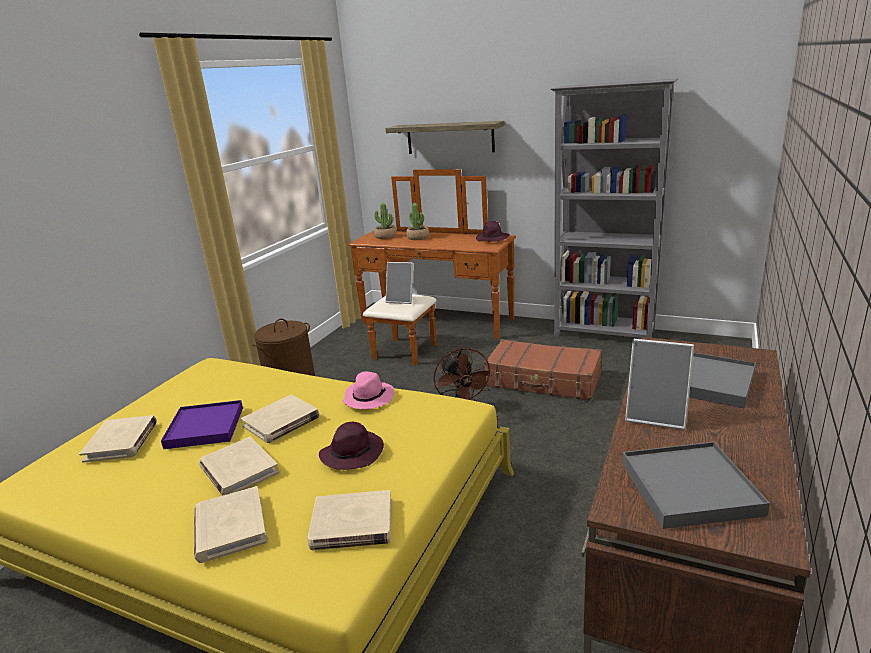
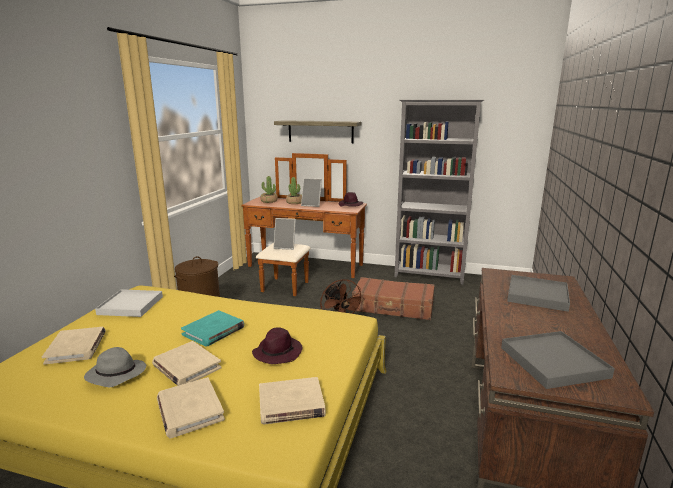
camera: 10 degrees left, 5 degrees down
purple tray [161,400,243,449] -> none
beige book [241,394,319,443] -> turquoise book [181,310,244,346]
pink hat [343,372,394,409] -> none
picture frame [625,339,694,430] -> picture frame moved to [301,178,322,207]
none -> grey hat [84,347,146,387]
none -> white tray [95,289,163,317]

